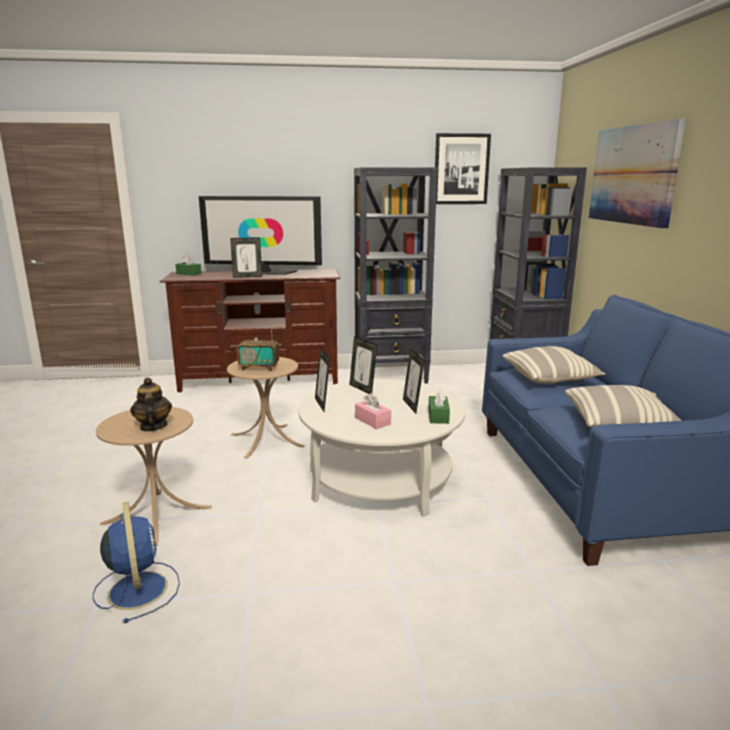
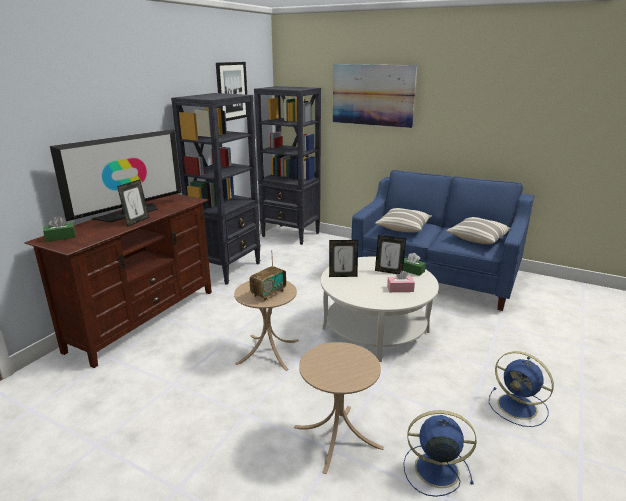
camera: 55 degrees left, 5 degrees up
teapot [130,377,172,431] -> none
picture frame [315,348,330,412] -> none
none -> blue fan [489,351,554,427]

